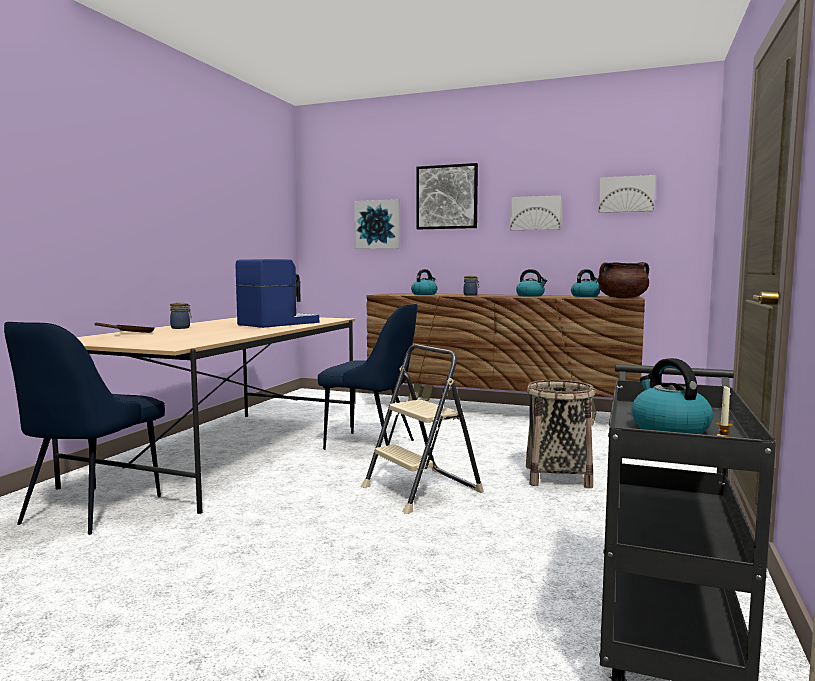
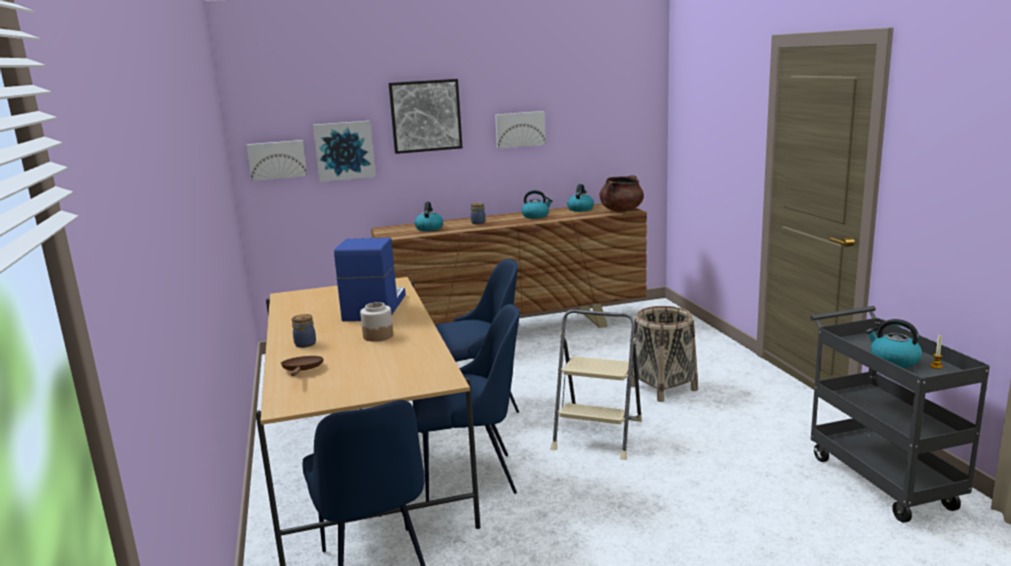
camera: 35 degrees left, 10 degrees up
picture [598,175,655,213] -> picture moved to [247,140,307,181]
none -> jar [360,302,393,342]
none -> blue chair [412,304,519,502]

